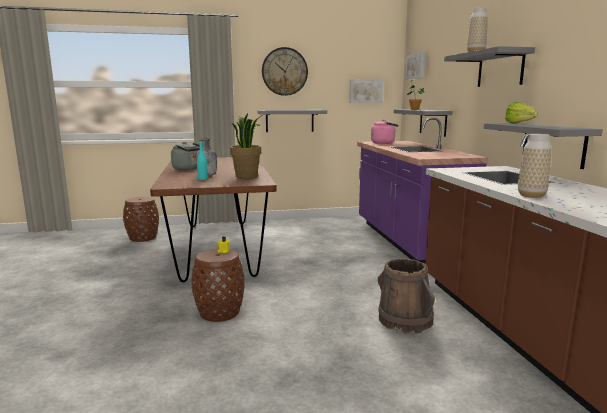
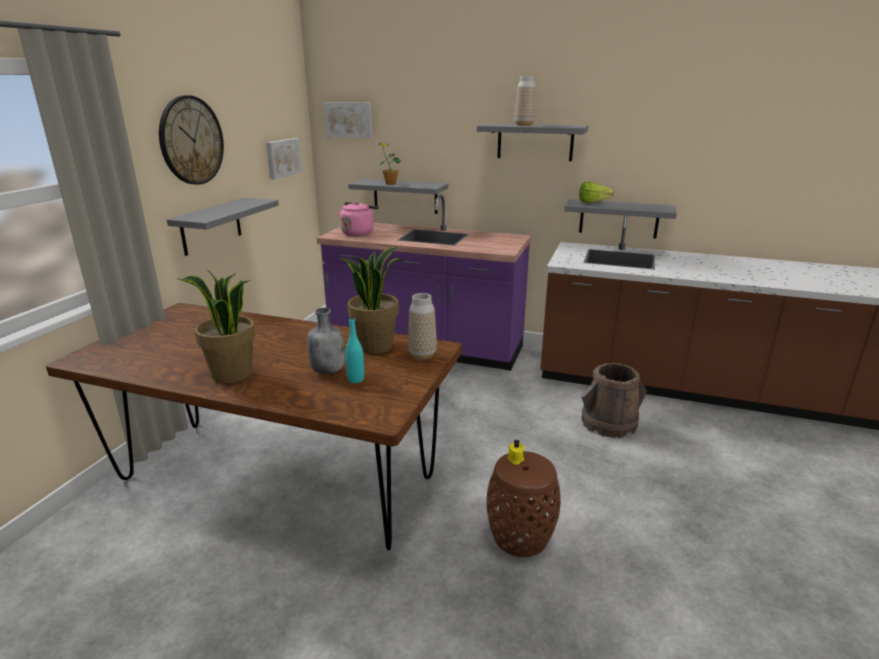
camera: 60 degrees left, 10 degrees up
brown stool [123,197,159,242] -> none
grey kettle [171,142,200,170] -> potted plant [176,271,256,383]
vase [518,134,551,198] -> vase moved to [408,293,437,360]

